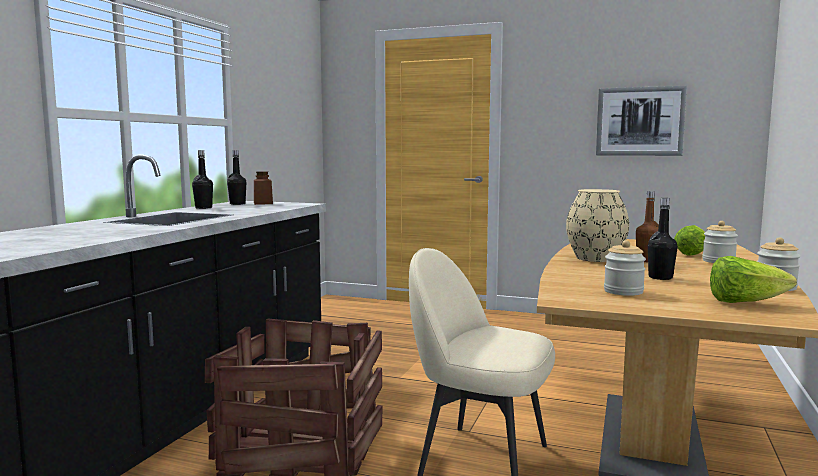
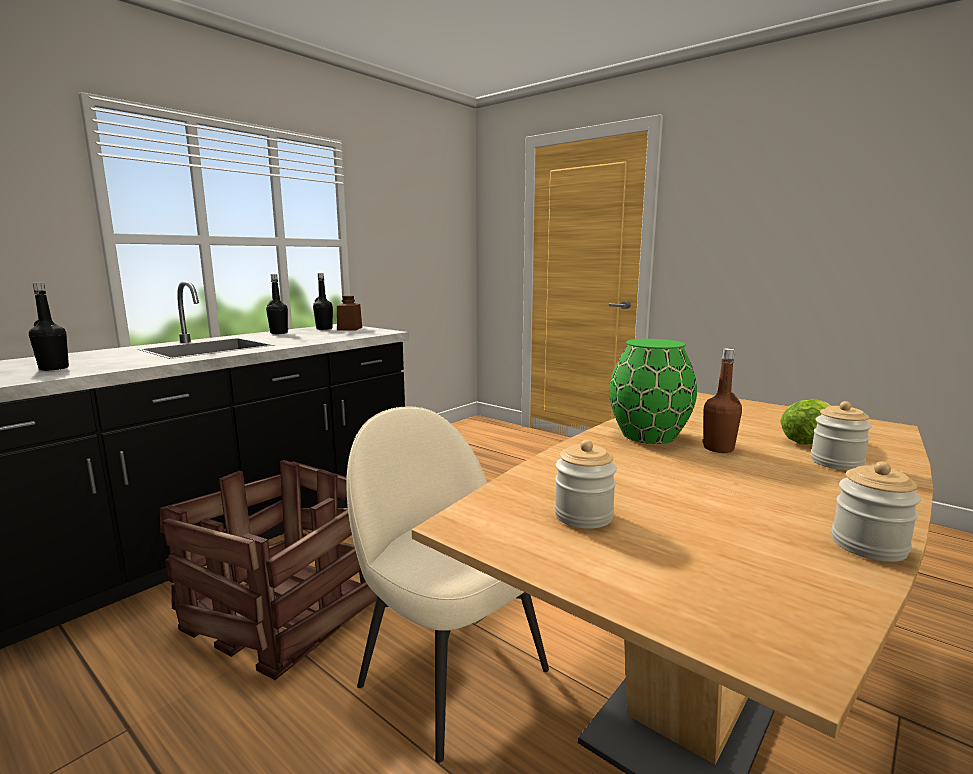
camera: 20 degrees right, 5 degrees up
beige vase [566,189,629,262] -> green vase [609,339,697,444]
picture [596,86,687,156] -> none
black bottle [648,198,678,280] -> black bottle moved to [29,283,69,371]
lettuce [710,256,797,303] -> none

